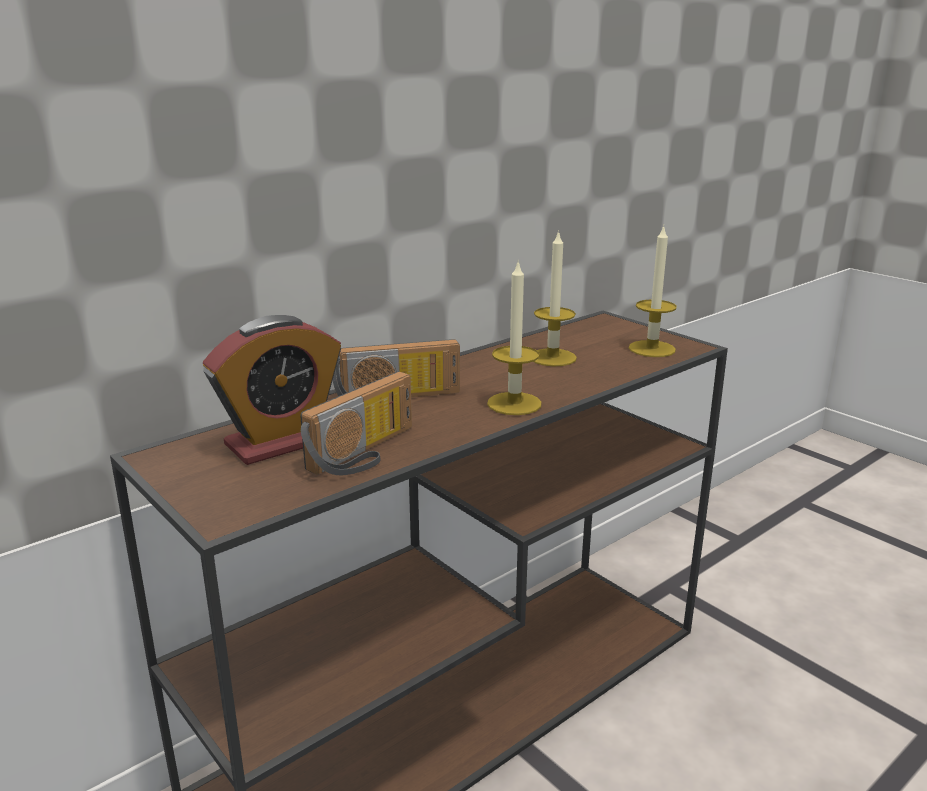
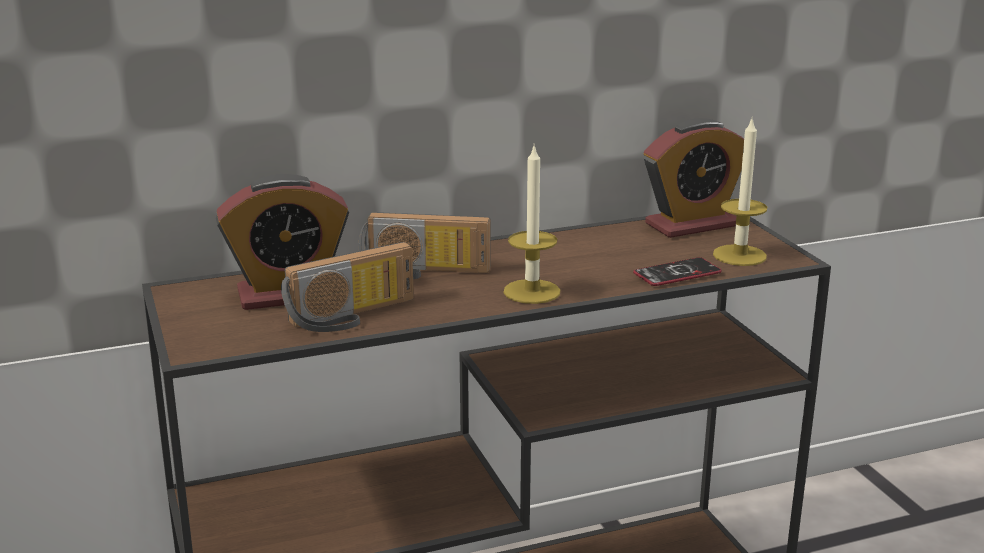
camera: 20 degrees right, 0 degrees up
candle [533,230,577,367] -> none
none -> phone [633,257,722,286]
none -> alarm clock [644,118,744,238]

